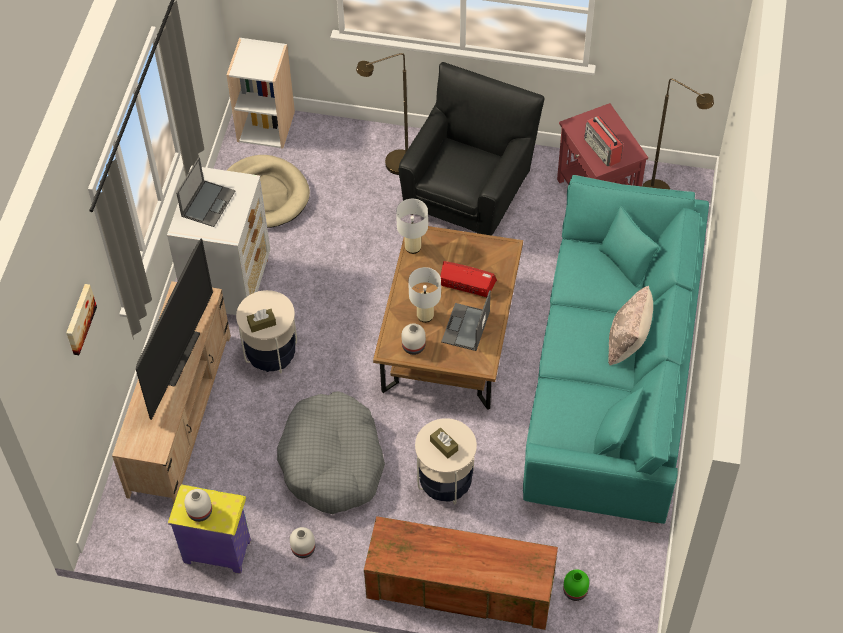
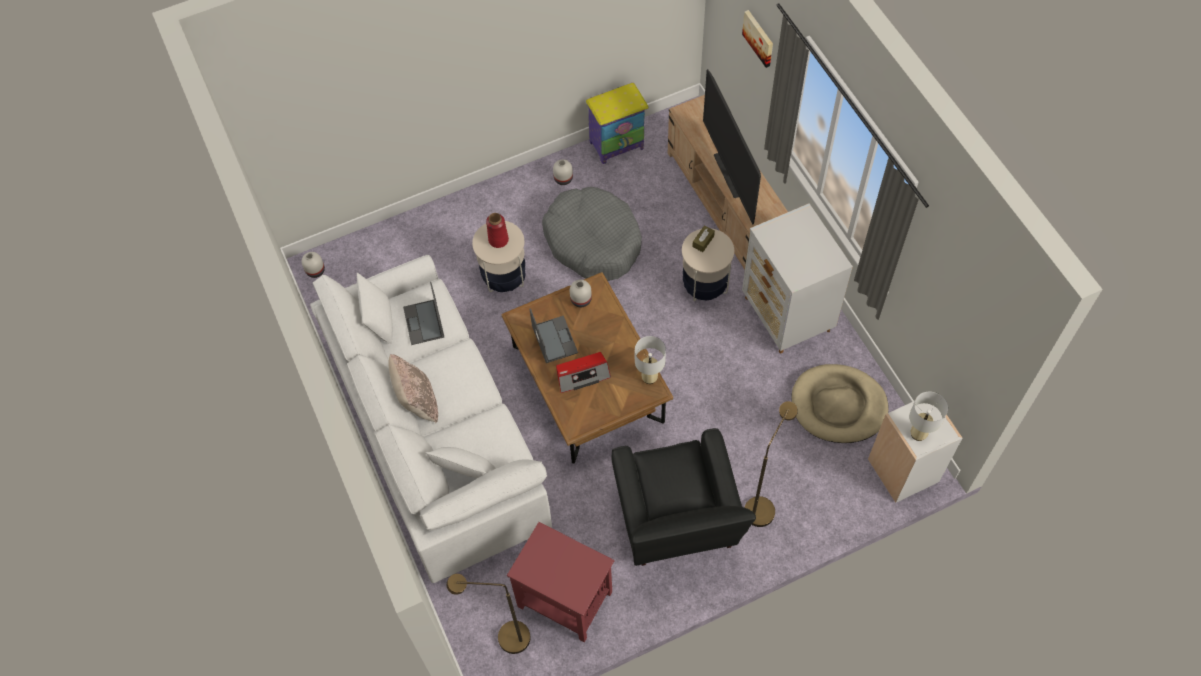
camera: 145 degrees right, 5 degrees up
laptop [176,157,235,227] -> laptop moved to [403,282,444,345]
white vase [184,489,212,522] -> white vase moved to [301,252,325,278]
brown bench [364,516,558,630] -> none
white table lamp [409,267,441,323] -> white table lamp moved to [909,391,948,441]
brown tissue box [430,427,458,459] -> red vase [486,213,509,248]
turquoise sofa [523,175,709,524] -> white sofa [310,255,552,583]
green vase [563,569,589,601] -> none
radio [584,116,623,167] -> none

